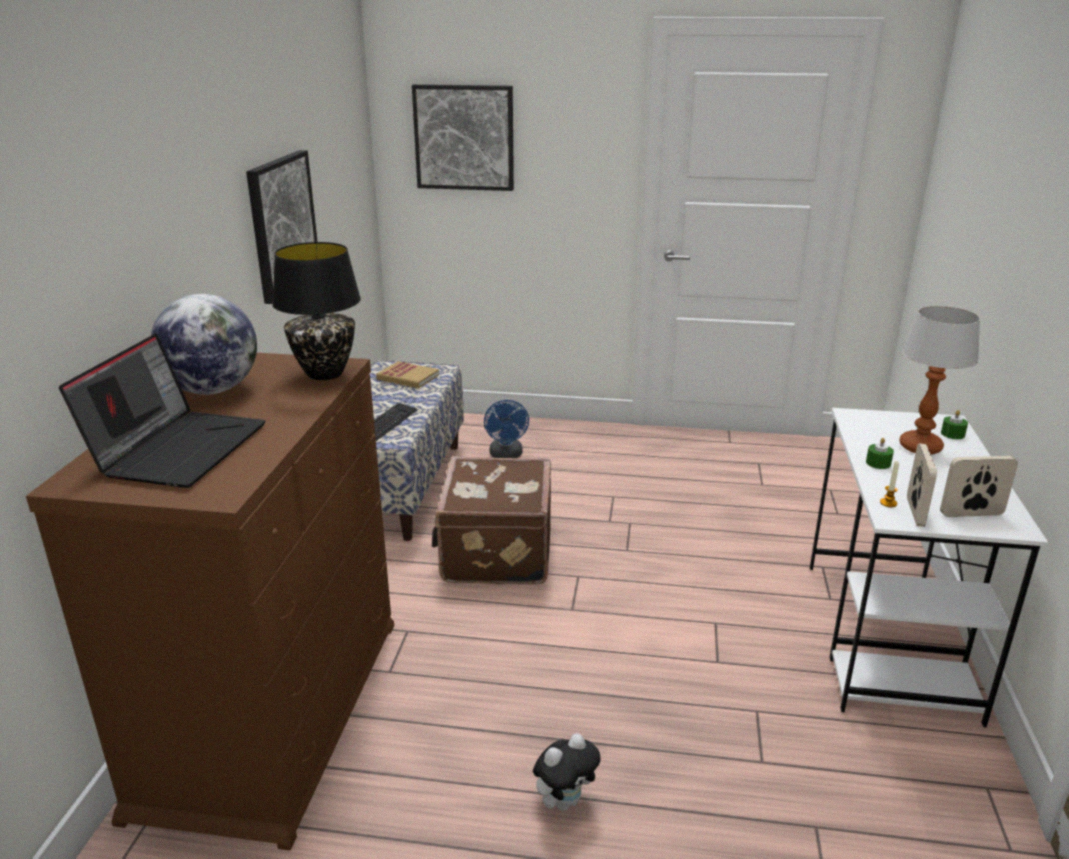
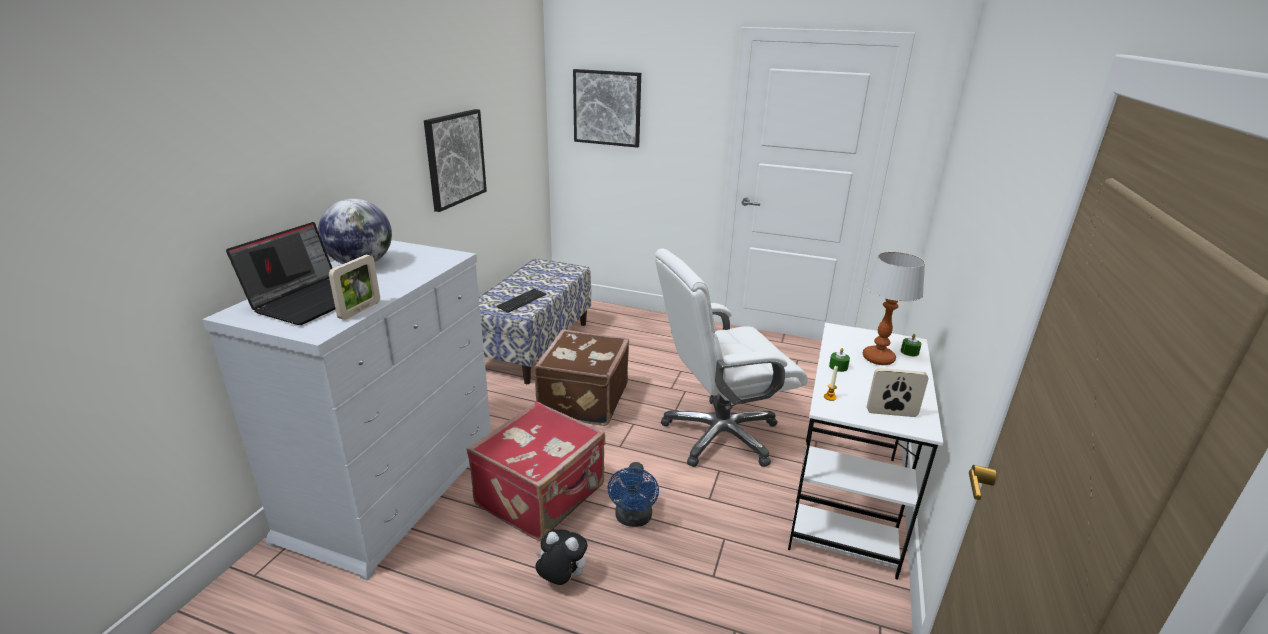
camera: 10 degrees right, 0 degrees up
brown dresser [26,353,394,851] -> white dresser [202,240,491,581]
black table lamp [272,242,361,380] -> none
book [376,361,439,388] -> none
blue fan [484,400,529,458] -> blue fan moved to [607,462,659,527]
plush toy [533,733,601,811] -> plush toy turned 135 degrees counterclockwise [536,529,588,585]
picture frame [907,444,937,527] -> picture frame moved to [329,255,380,320]
none -> red suitcase [466,401,605,541]
none -> white office chair [655,248,808,467]

